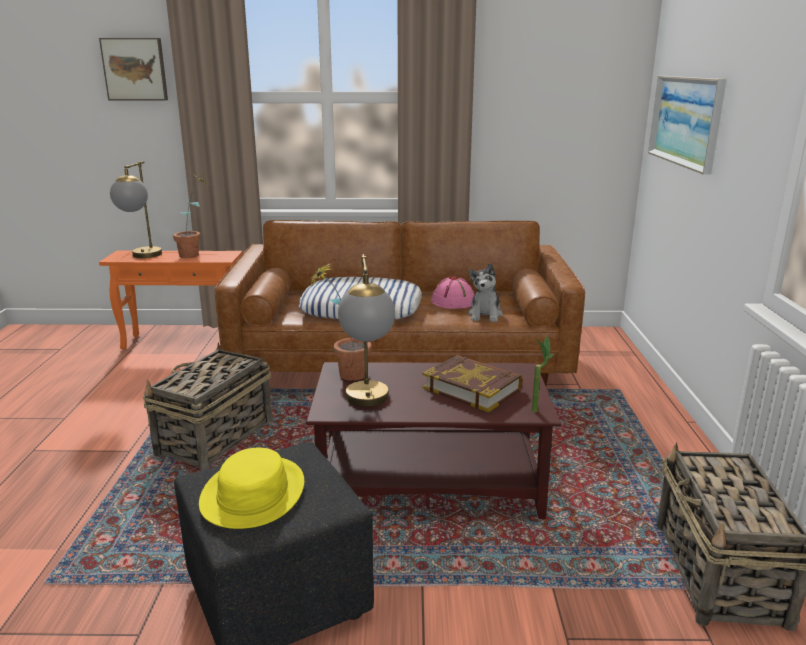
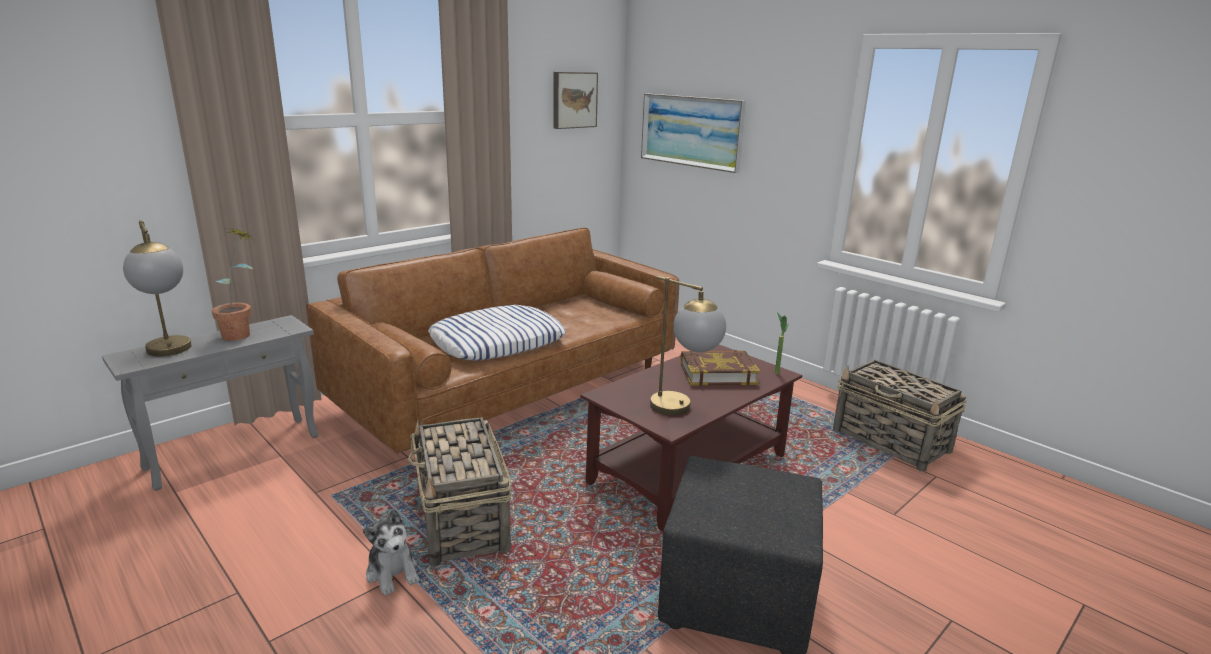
camera: 45 degrees left, 0 degrees up
picture [99,38,168,100] -> picture moved to [553,72,598,129]
orange side table [99,250,243,350] -> grey side table [102,315,318,491]
yellow hat [199,448,304,529] -> none
potted plant [310,262,372,381] -> none
pink hat [431,276,474,309] -> none
plush toy [468,263,503,322] -> plush toy moved to [363,509,420,596]

